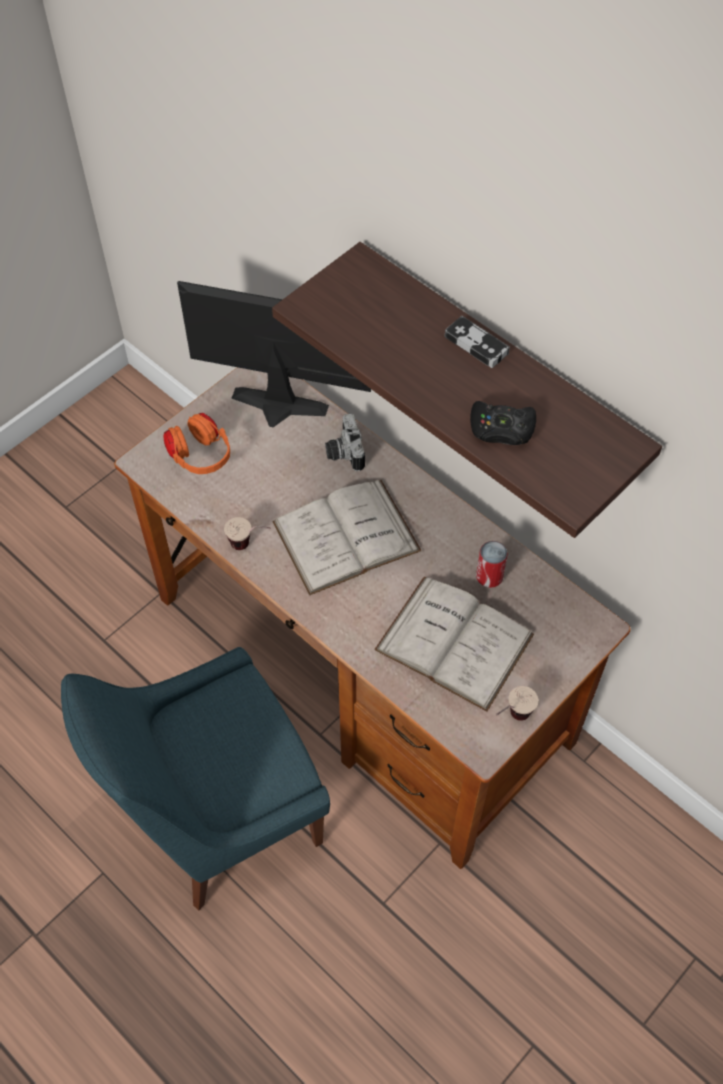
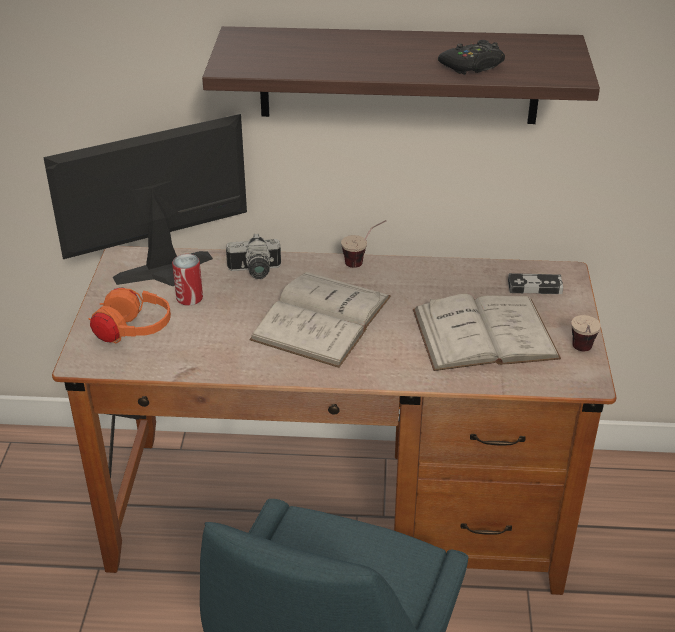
camera: 40 degrees left, 20 degrees down
cup [224,517,271,550] -> cup moved to [341,220,386,268]
camera [325,414,365,471] -> camera turned 45 degrees counterclockwise [226,233,281,279]
game controller [445,316,510,368] -> game controller moved to [508,273,563,294]
can [476,541,508,588] -> can moved to [172,254,203,306]

